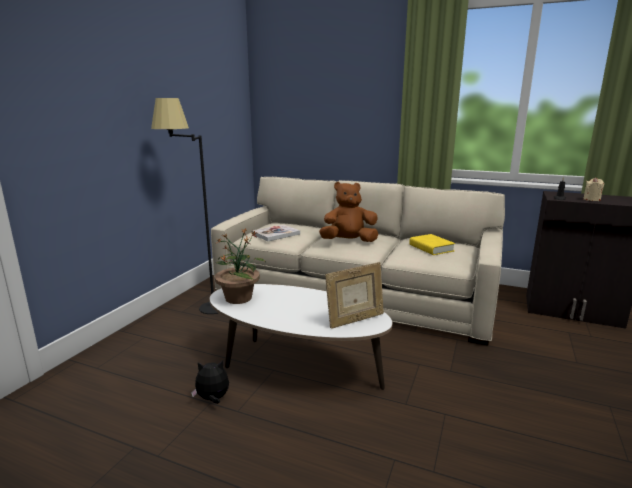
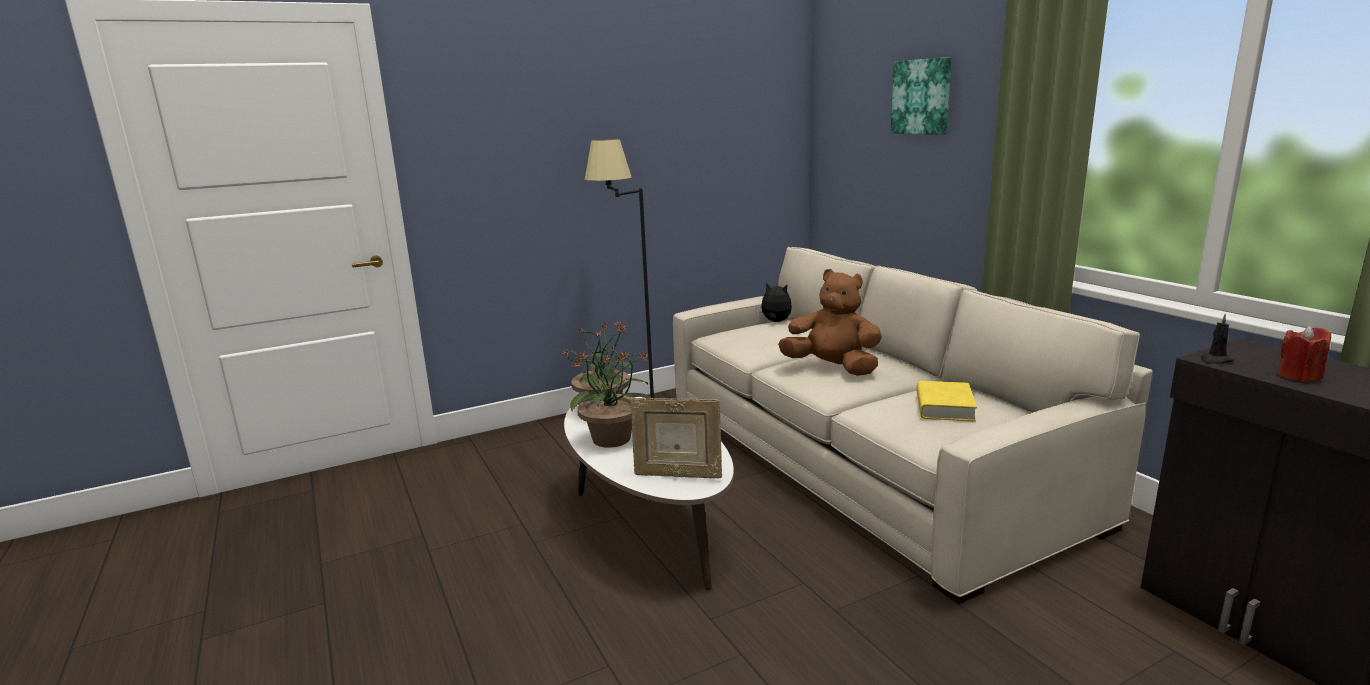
camera: 40 degrees right, 0 degrees up
plush toy [191,361,229,404] -> plush toy moved to [756,282,792,322]
book [252,224,300,241] -> none
beige candle [583,177,604,201] -> red candle [1278,325,1331,382]
none -> potted plant [570,345,651,448]
none -> picture [891,57,952,135]

